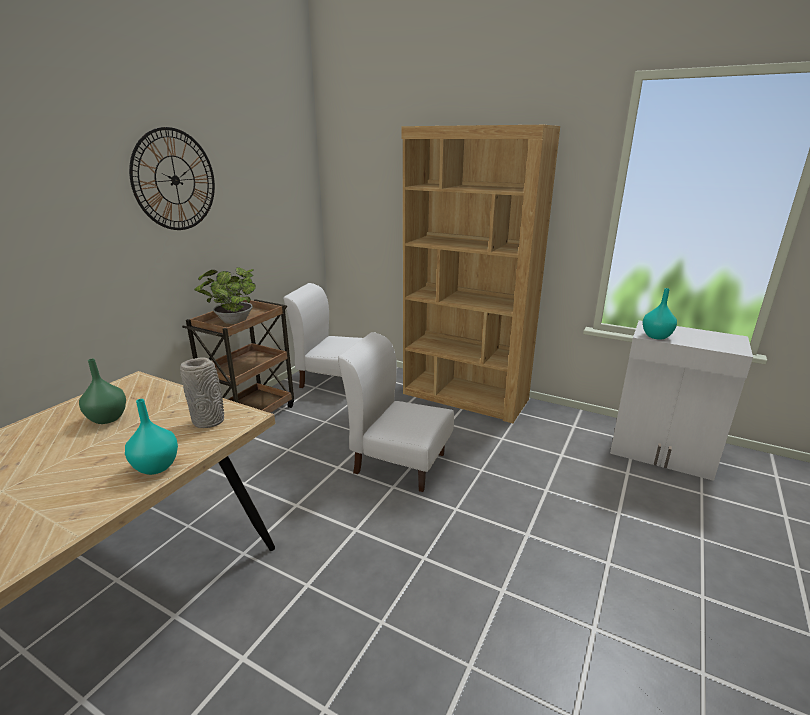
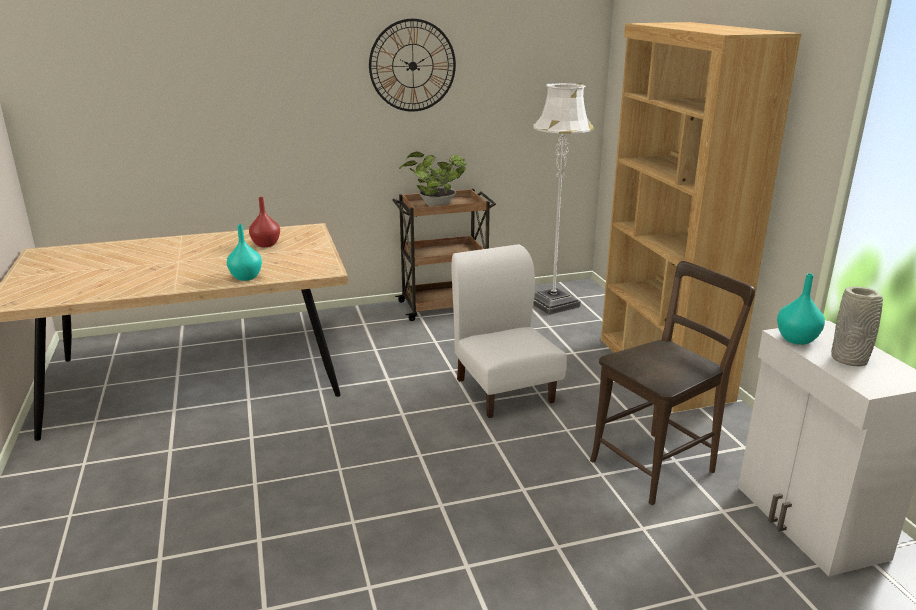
camera: 45 degrees right, 0 degrees up
green vase [79,359,126,424] -> red vase [249,197,280,247]
grey vase [180,358,224,428] -> grey vase moved to [831,286,883,366]
white chair [284,283,363,388] -> white floor lamp [533,82,594,315]
none -> brown chair [590,261,755,505]

